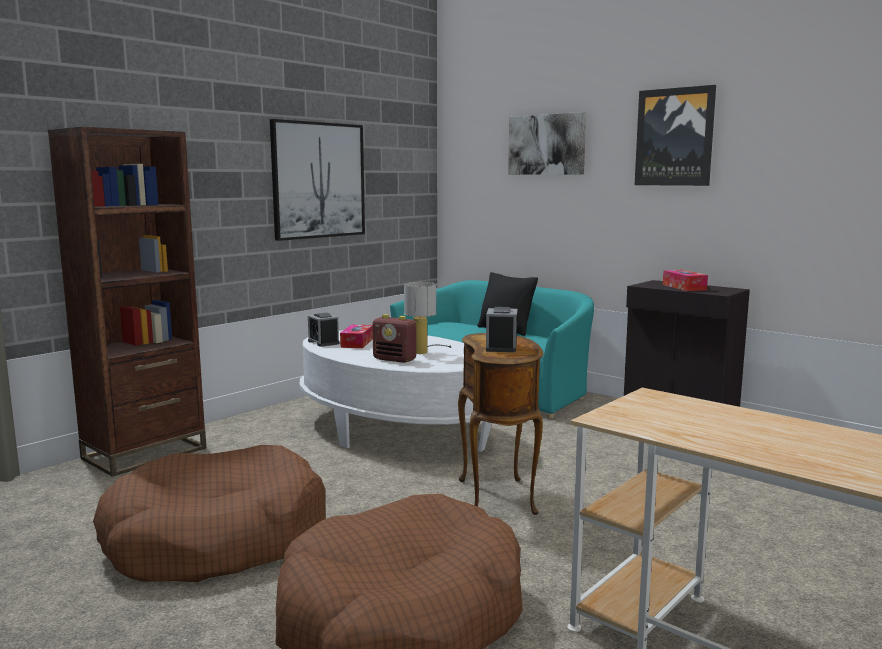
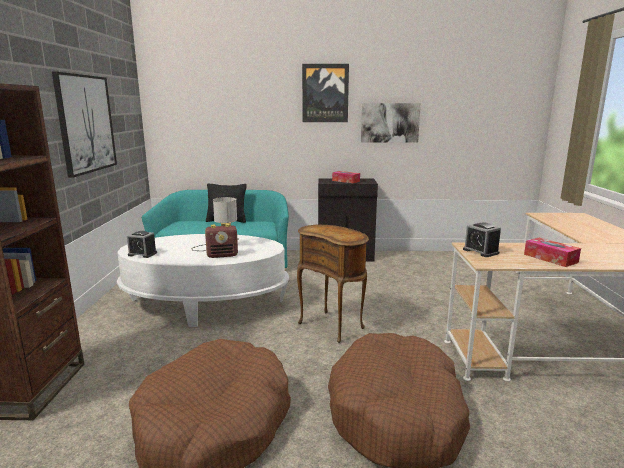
camera: 40 degrees left, 5 degrees up
tissue box [340,324,373,348] -> tissue box moved to [524,238,581,267]
alarm clock [486,307,517,352] -> alarm clock moved to [463,223,501,257]
picture [508,112,586,175] -> picture moved to [361,103,421,143]

